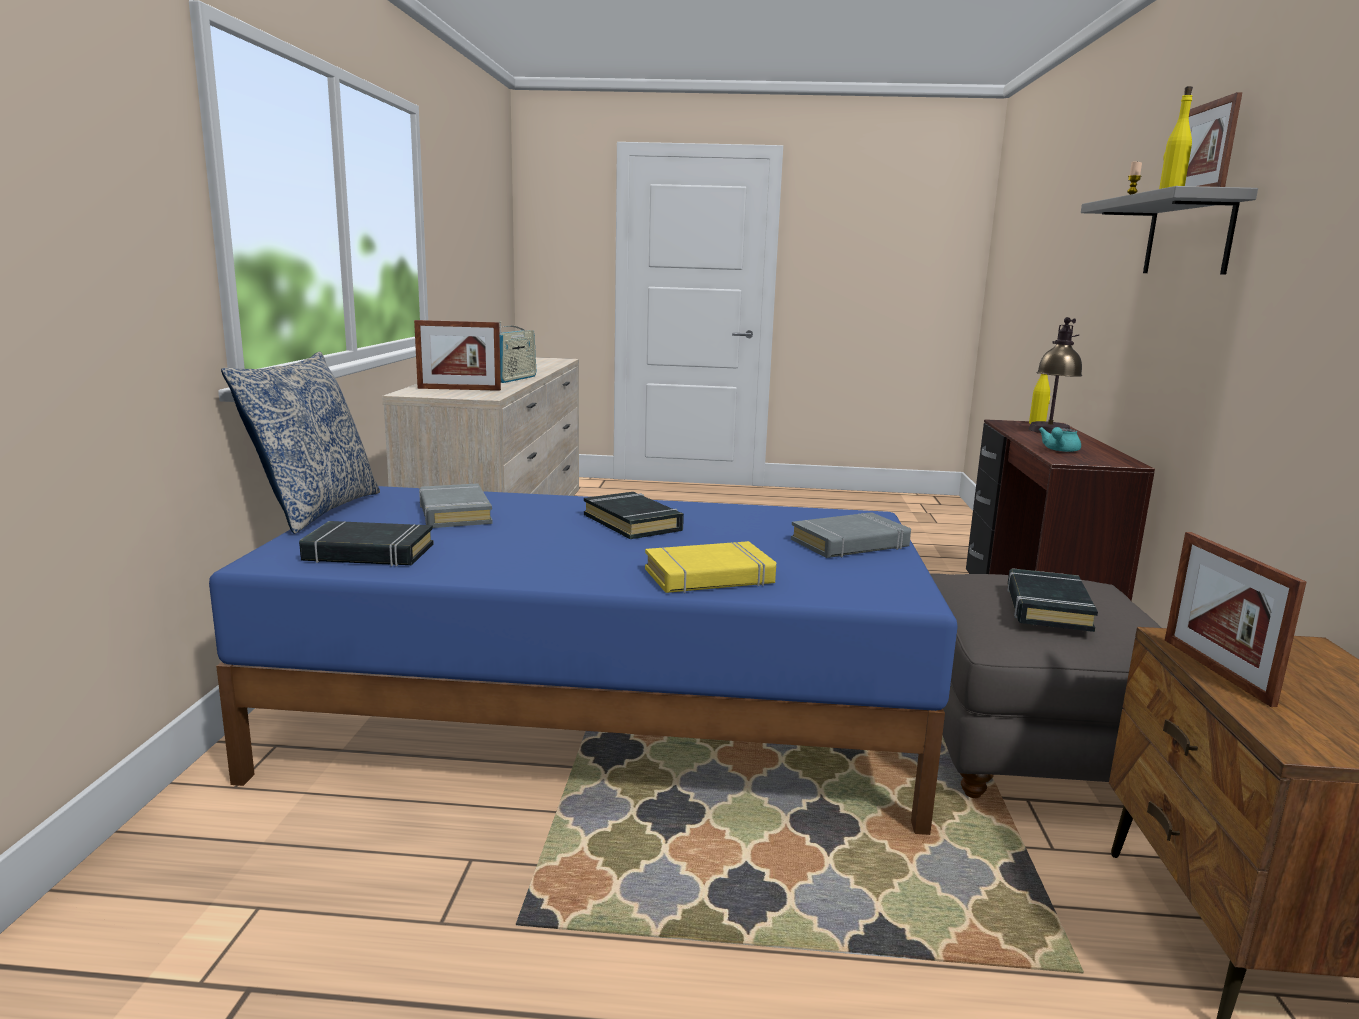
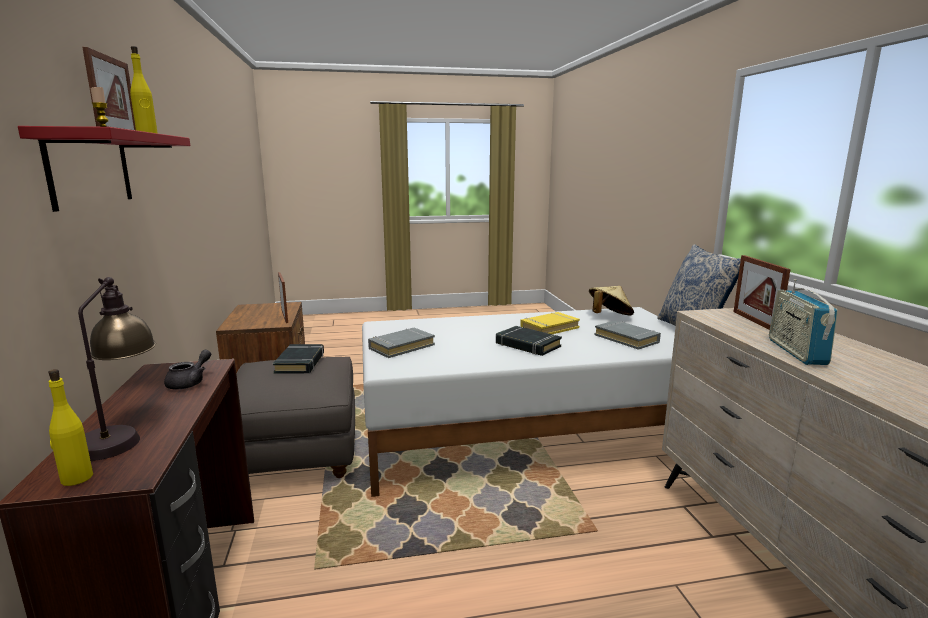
camera: 165 degrees right, 0 degrees up
blue bed [209,486,958,835] -> white bed [362,307,676,497]
black book [299,521,434,567] -> beige hat [589,286,634,315]
picture frame [414,320,501,391] -> picture frame turned 75 degrees counterclockwise [733,255,790,330]
yellow book [645,541,776,593] -> yellow book moved to [520,312,580,334]
turquoise teapot [1038,427,1081,452] -> grey teapot [164,350,211,389]
grey shelf [1081,186,1258,275] -> red shelf [18,126,190,212]

